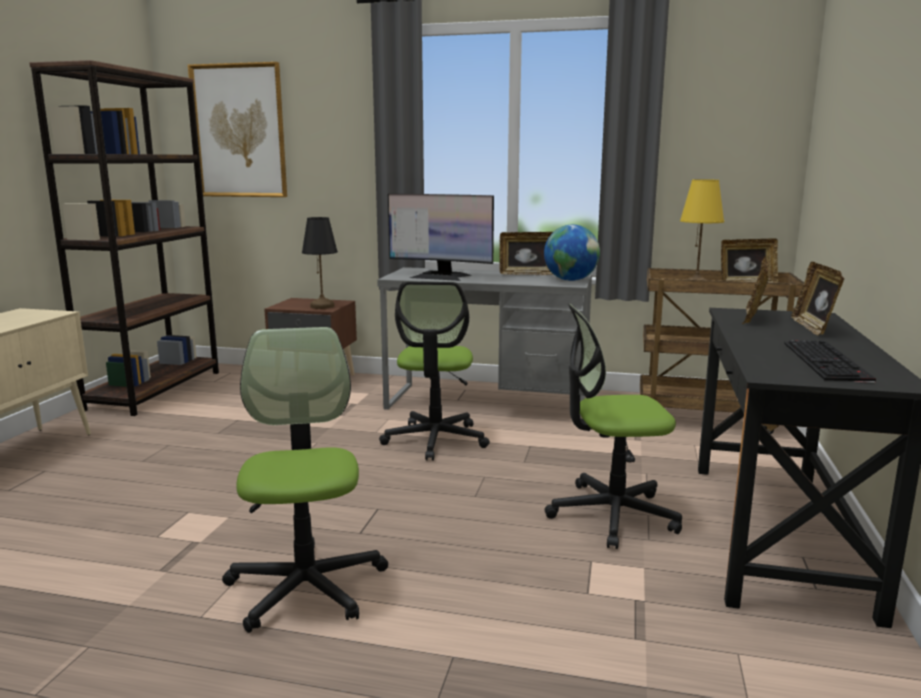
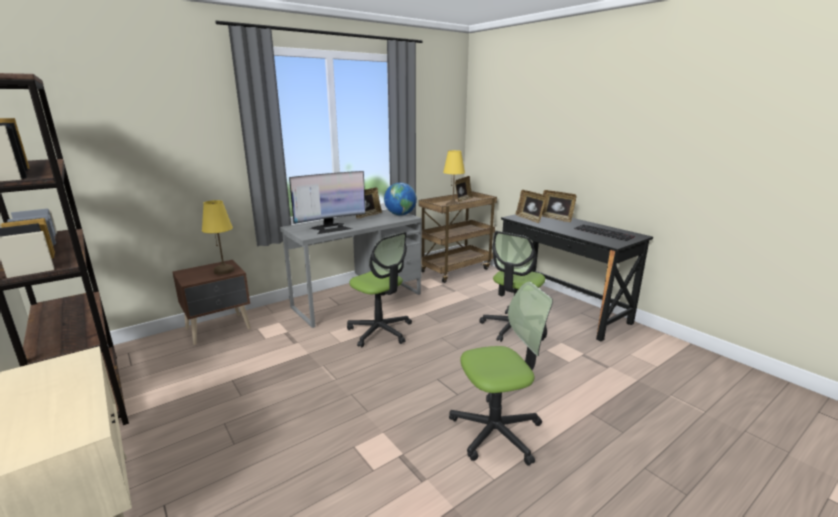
camera: 50 degrees left, 5 degrees up
picture [188,62,287,197] -> none
office chair [222,327,388,633] -> office chair turned 135 degrees clockwise [449,282,553,466]
black table lamp [302,217,338,309] -> yellow table lamp [202,200,234,275]

